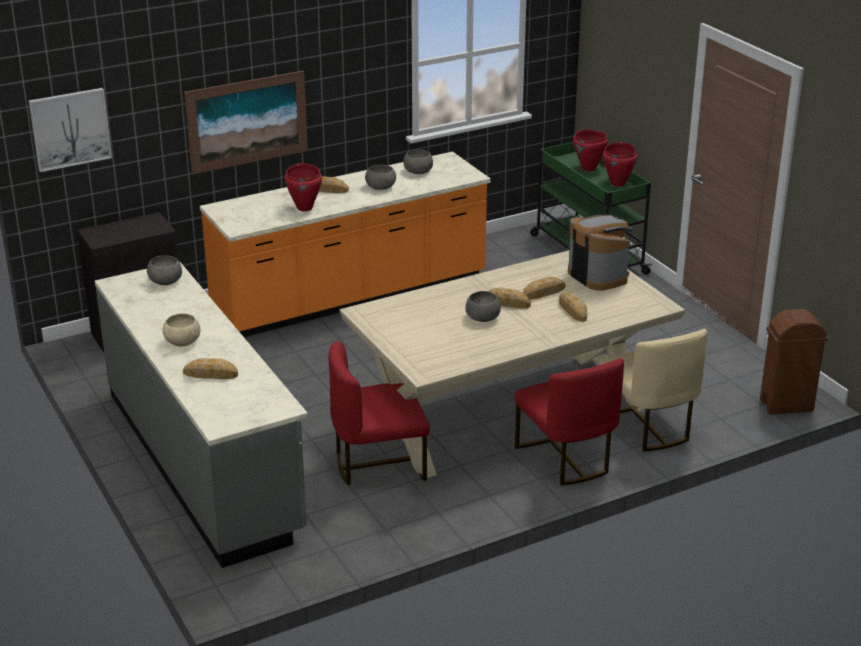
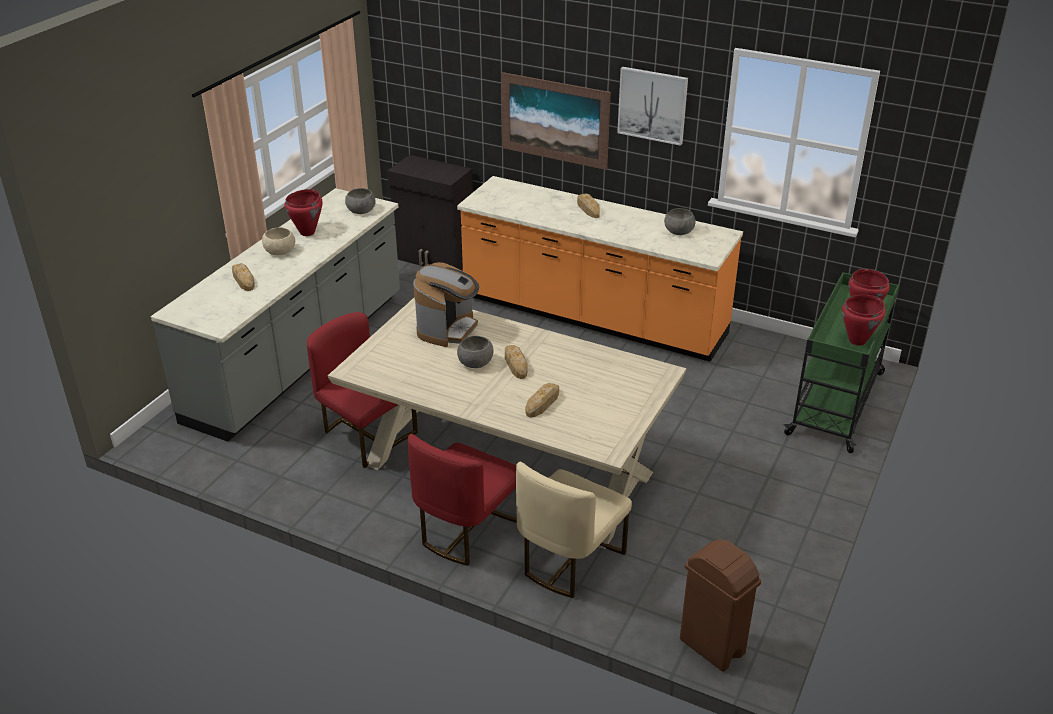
camera: 55 degrees right, 5 degrees up
picture [29,88,112,172] -> picture moved to [617,67,688,146]
red cooking pot [285,163,322,211] -> red cooking pot moved to [285,189,323,236]
grey bowl [365,164,396,190] -> none
bread [523,277,566,299] -> none
coffee machine [568,215,633,291] -> coffee machine moved to [413,262,479,347]

